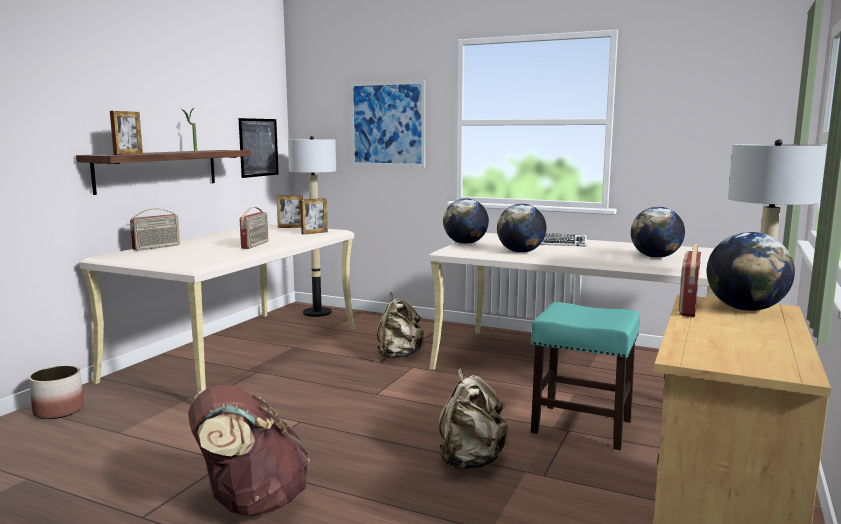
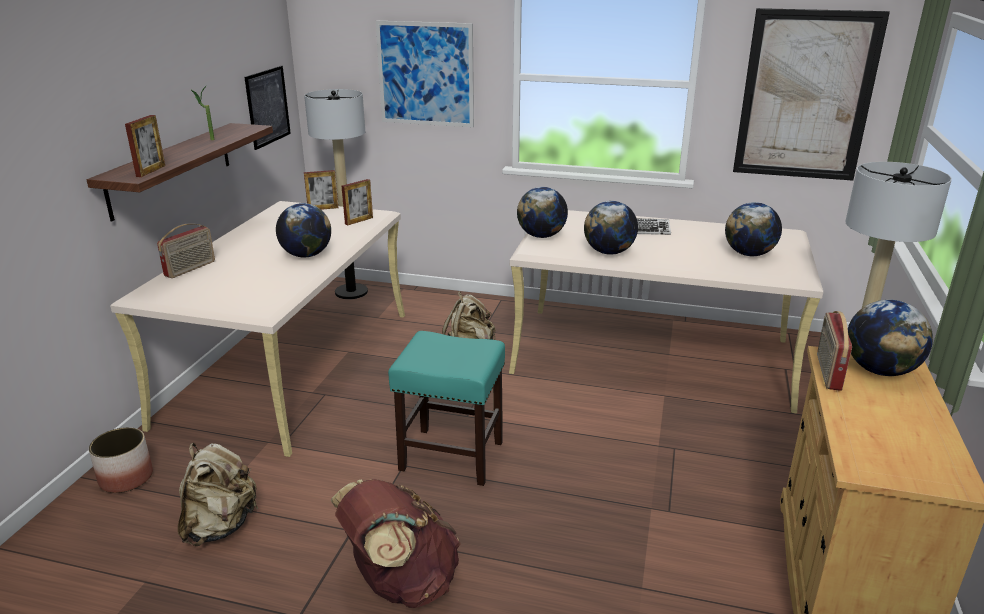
camera: 10 degrees left, 15 degrees up
radio [240,207,268,249] -> globe [276,203,331,257]
beige backpack [438,368,509,470] -> beige backpack moved to [178,443,258,546]
turquoise stool [531,302,640,450] -> turquoise stool moved to [388,331,505,486]
none -> picture [733,8,890,181]

